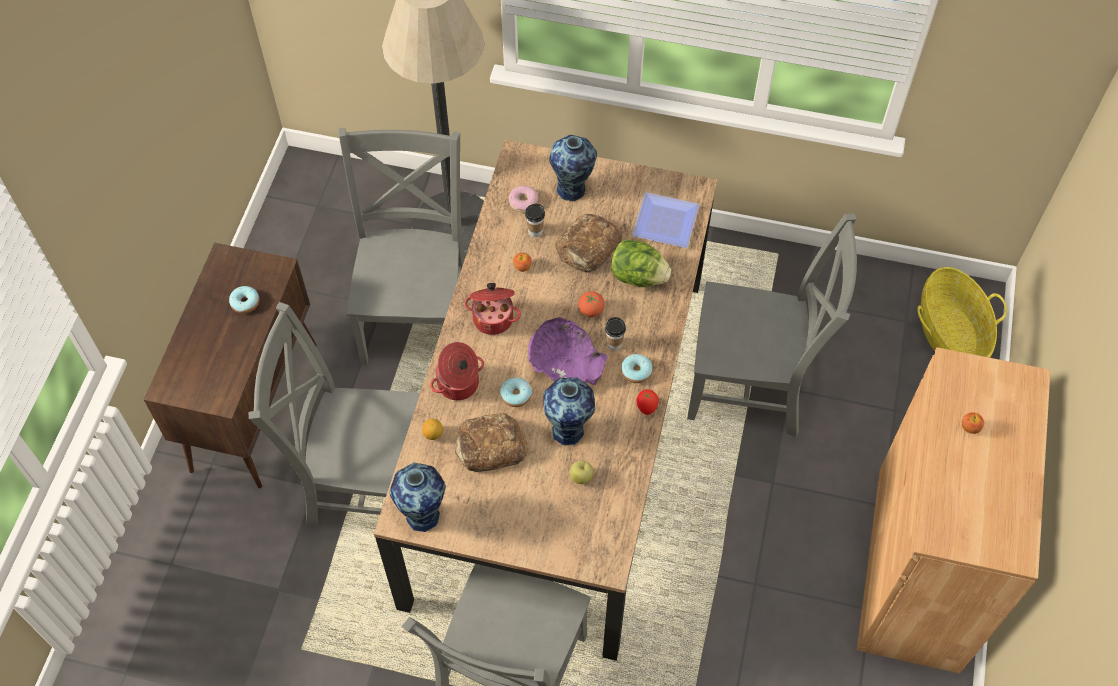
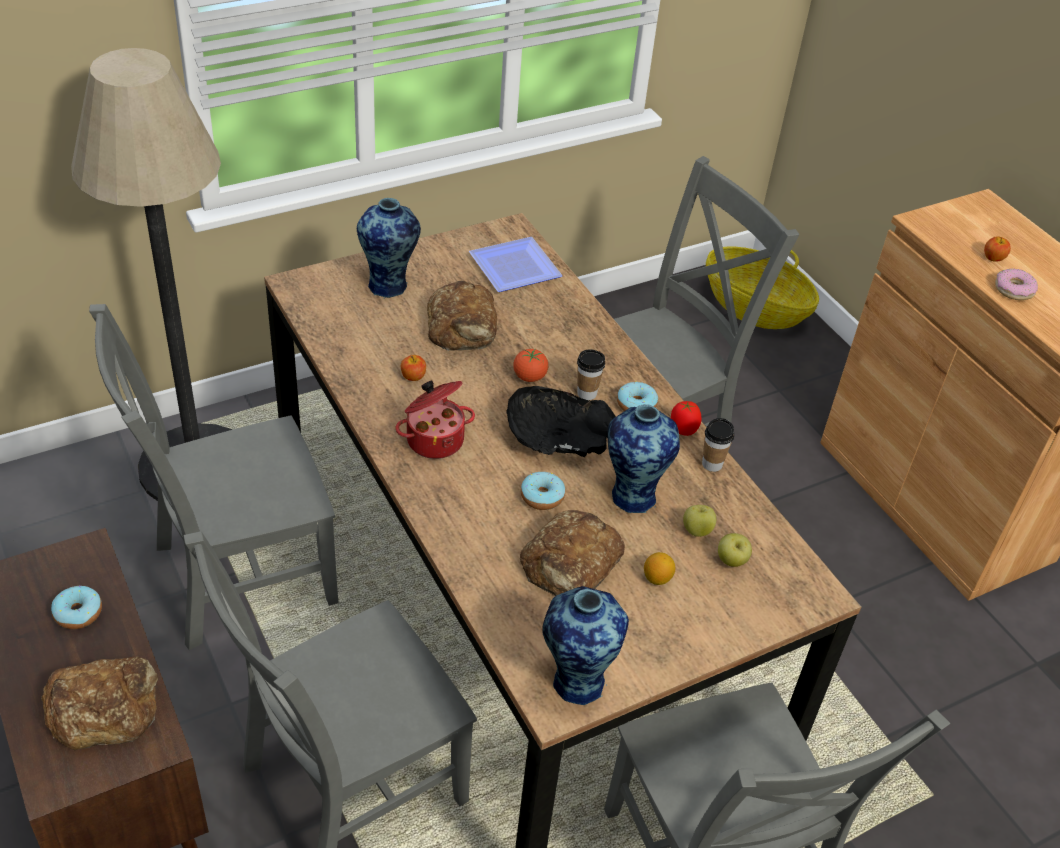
camera: 45 degrees left, 15 degrees down
grey chair [338,128,465,365] -> grey chair turned 75 degrees counterclockwise [89,304,338,650]
lemon [422,419,443,440] -> lemon moved to [644,552,675,585]
cooking pot [430,342,484,400] -> none
donut [509,185,538,213] -> donut moved to [995,269,1038,300]
cup [525,204,545,237] -> cup moved to [702,418,734,472]
purple bowl [528,317,608,385] -> black bowl [506,386,616,457]
lettuce [611,239,671,287] -> none
none -> bread [41,656,158,750]
none -> apple [718,533,752,567]

